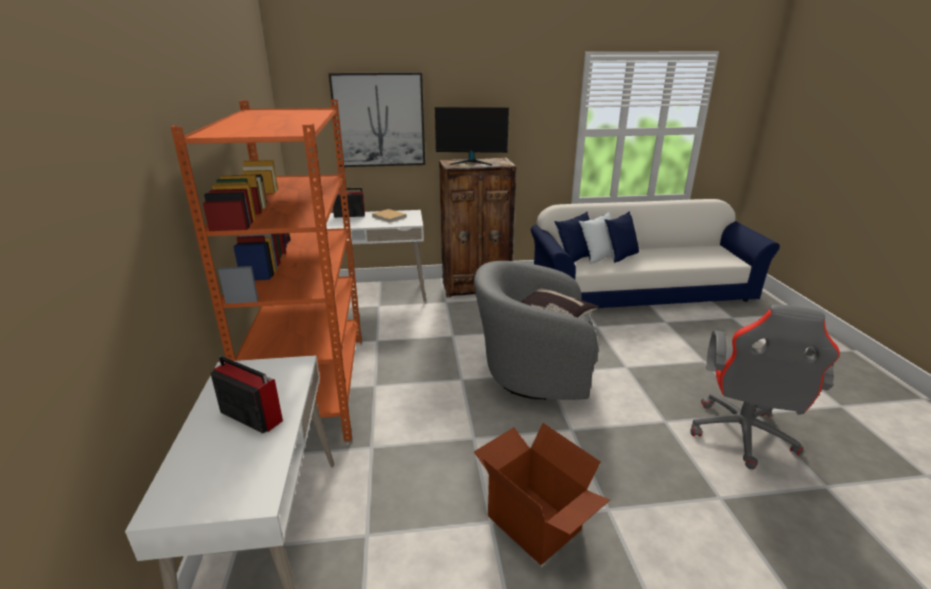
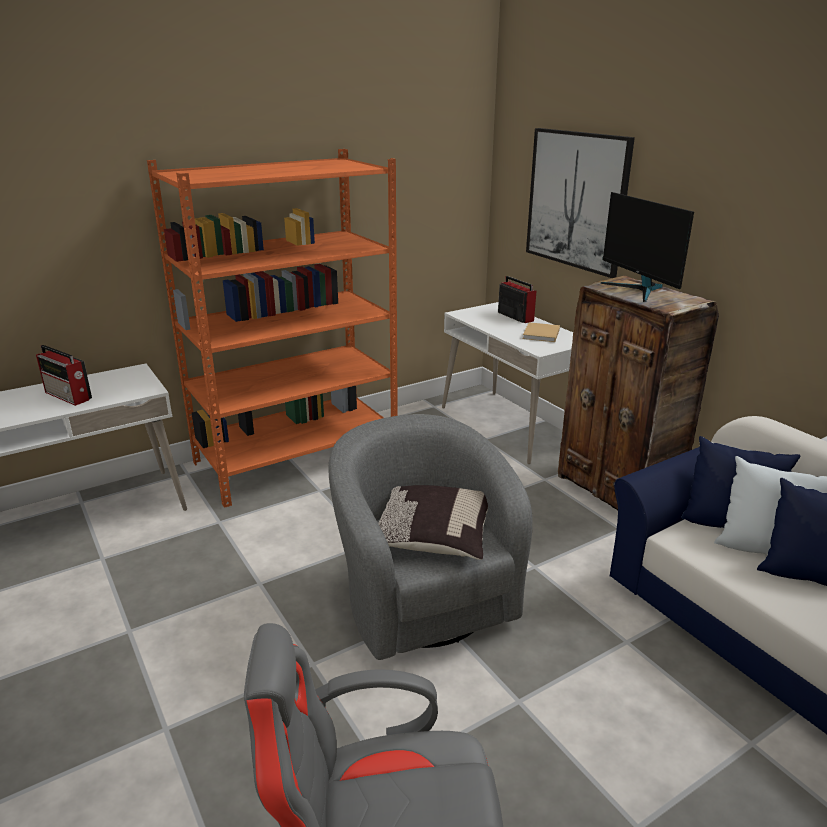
camera: 65 degrees right, 0 degrees up
radio [210,356,283,433] -> radio turned 120 degrees clockwise [36,345,92,406]
cardboard box [474,423,610,565] -> none

